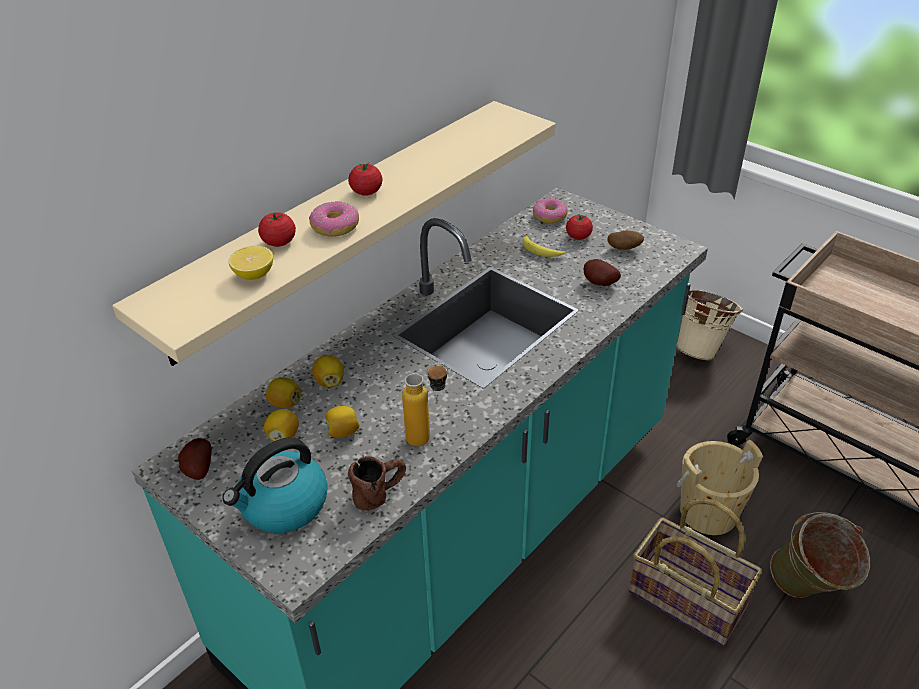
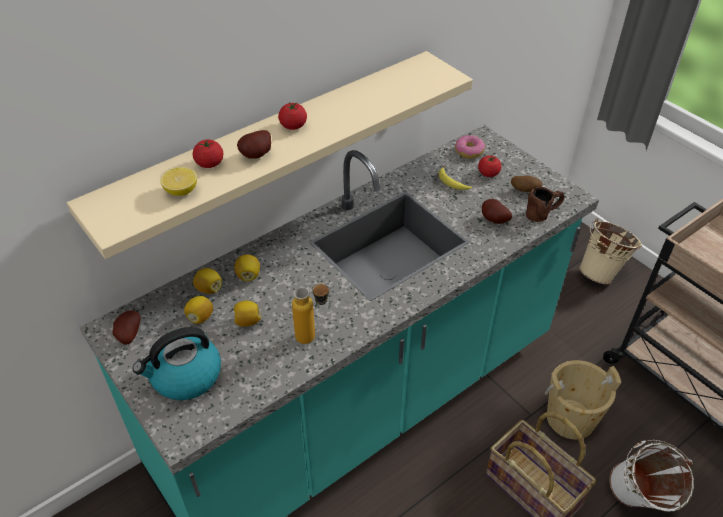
camera: 10 degrees right, 5 degrees up
donut [309,201,359,237] -> potato [237,130,271,159]
brown mug [348,456,406,511] -> brown mug moved to [526,187,565,222]
green bucket [770,512,870,598] -> white bucket [609,440,694,512]

